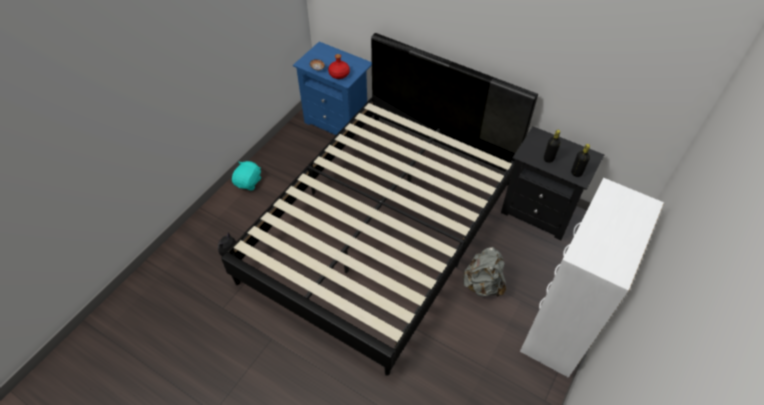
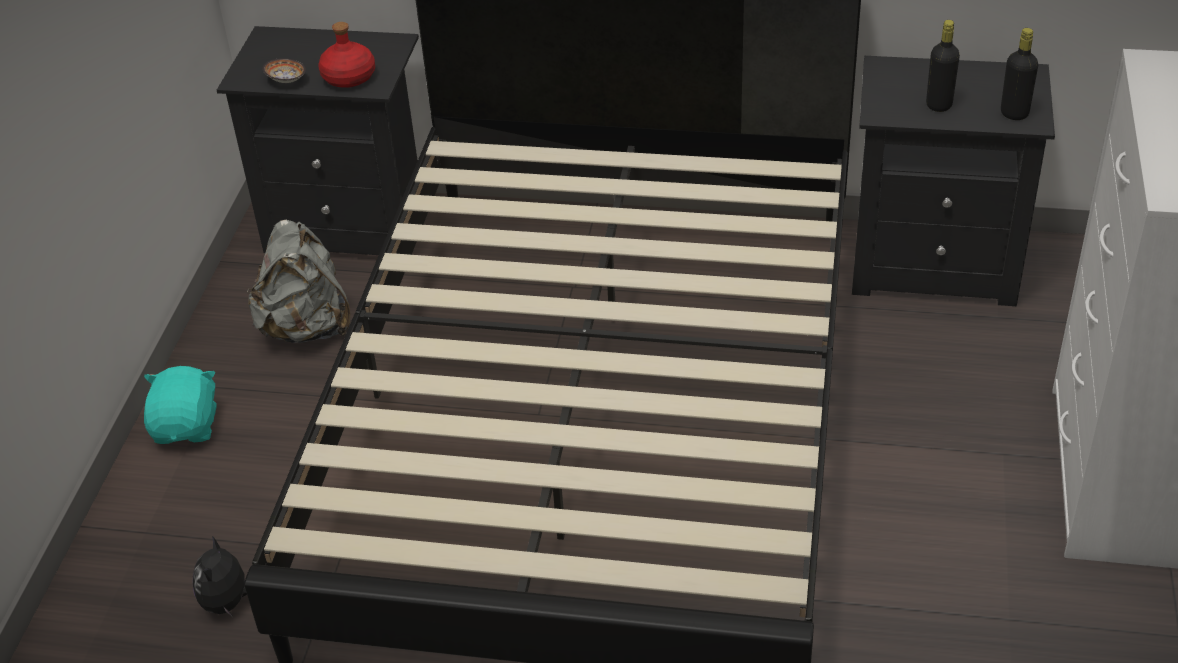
camera: 20 degrees left, 10 degrees down
blue nightstand [293,42,372,135] -> black nightstand [217,26,419,255]
grey backpack [462,247,506,297] -> grey backpack moved to [247,220,350,343]

